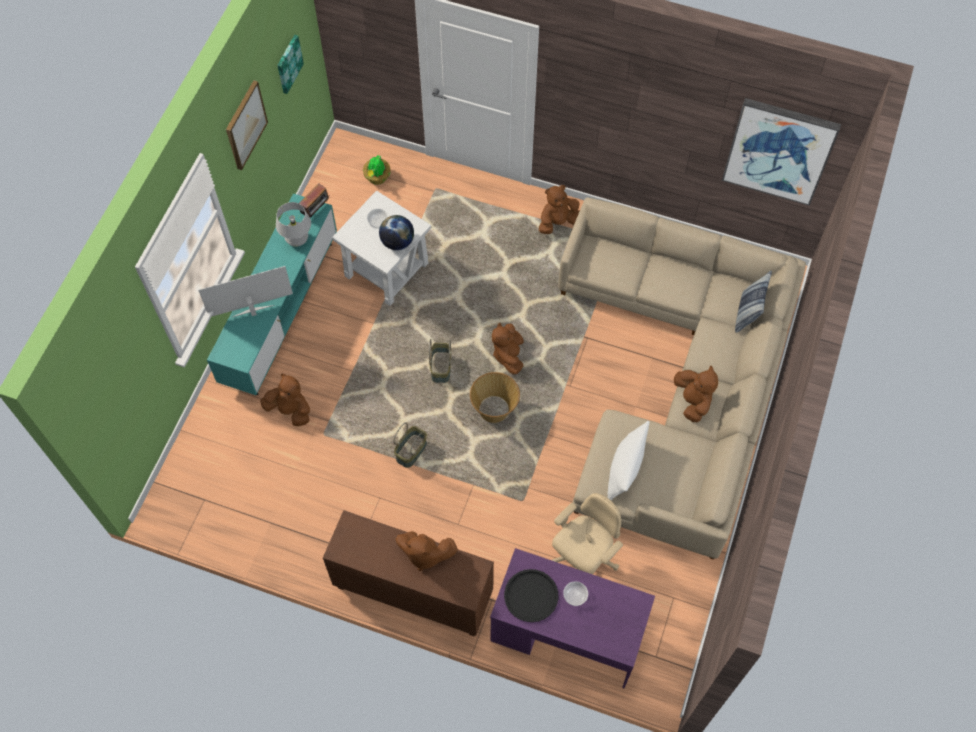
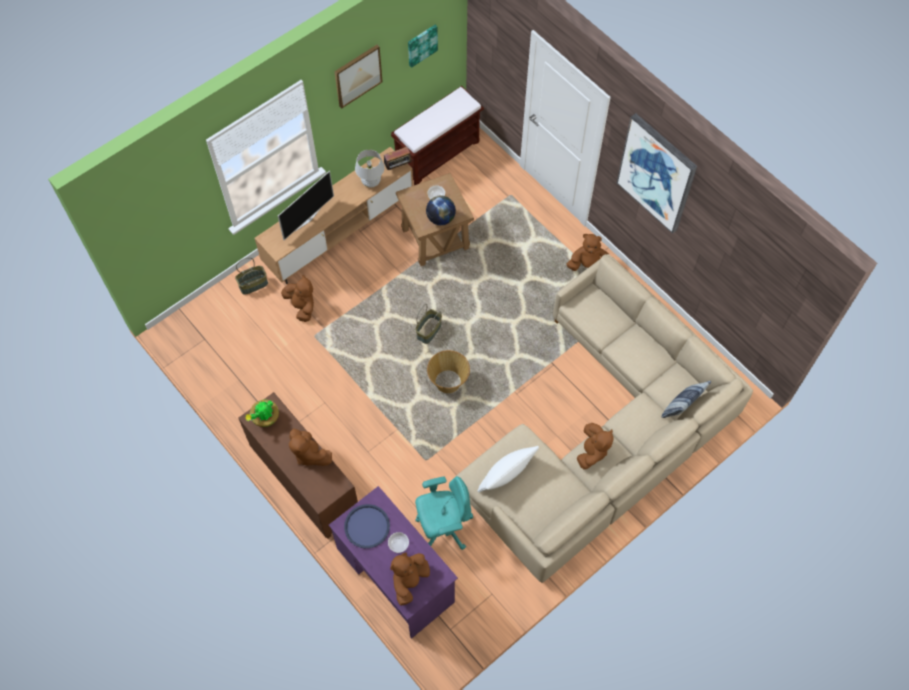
camera: 30 degrees right, 0 degrees up
television [198,266,293,317] -> television turned 120 degrees clockwise [278,171,334,240]
turquoise tv stand [207,193,337,395] -> brown tv stand [255,147,413,284]
white side table [332,190,431,306] -> brown side table [396,173,474,266]
potted plant [363,155,391,185] -> potted plant moved to [245,400,279,427]
basket [394,422,427,468] -> basket moved to [235,258,268,295]
brown plush toy [492,323,524,374] -> brown plush toy moved to [390,552,430,605]
black tray [504,569,558,622] -> blue tray [344,504,390,548]
beige office chair [552,493,623,574] -> turquoise office chair [415,476,473,550]
picture [722,98,841,206] -> picture moved to [617,113,697,234]
none -> brown bench [391,86,484,185]

